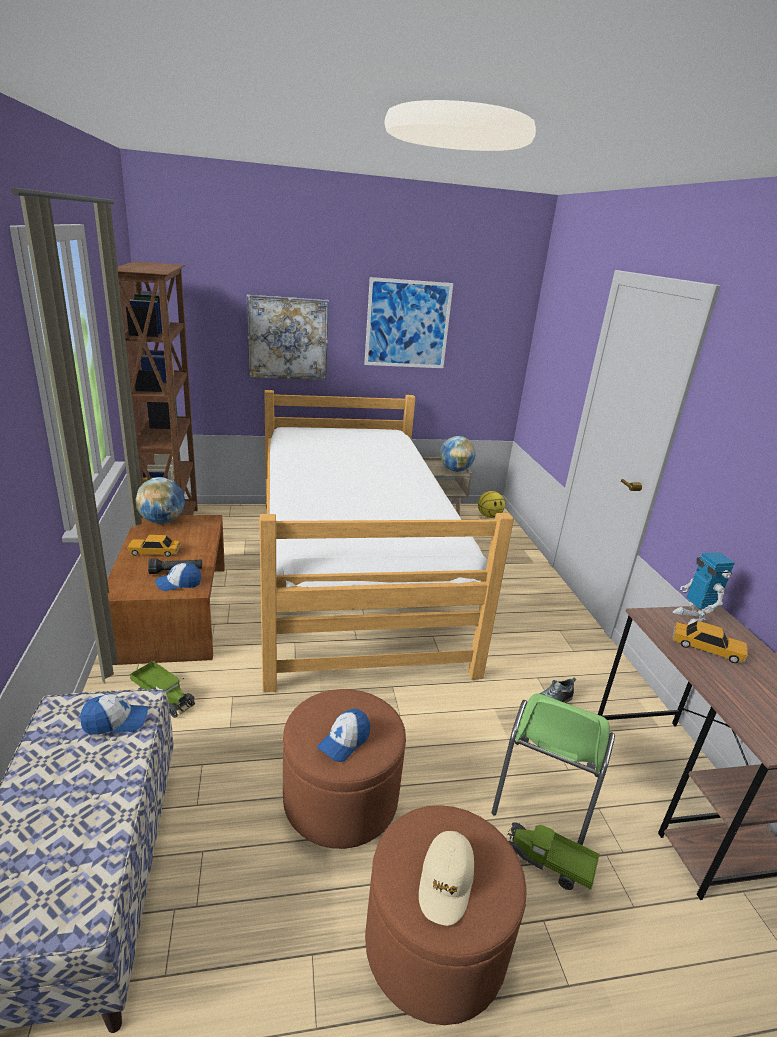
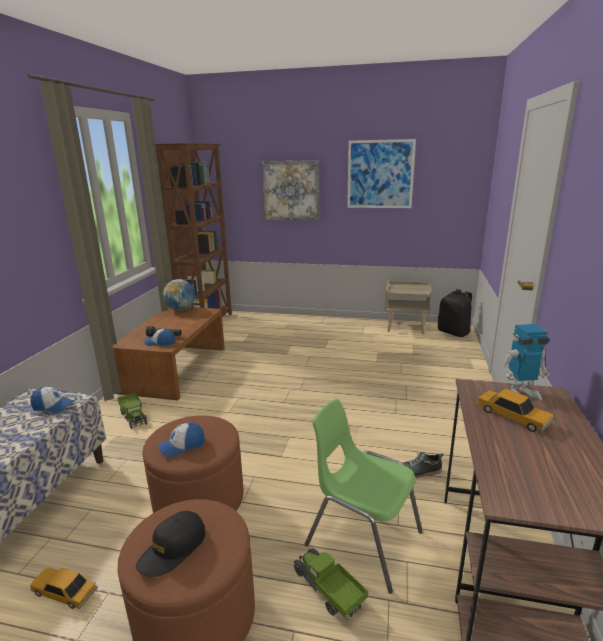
camera: 25 degrees right, 5 degrees down
toy car [128,535,181,557] -> toy car moved to [30,567,98,609]
bed [260,390,514,692] -> none
beige cap [419,831,474,926] -> black cap [136,511,205,577]
globe [440,436,476,472] -> none
basketball [478,491,505,518] -> black backpack [438,289,472,337]
green chair [491,694,615,846] -> green chair turned 75 degrees clockwise [305,399,423,594]
toy robot [673,552,735,625] -> toy robot turned 105 degrees counterclockwise [503,324,550,400]

